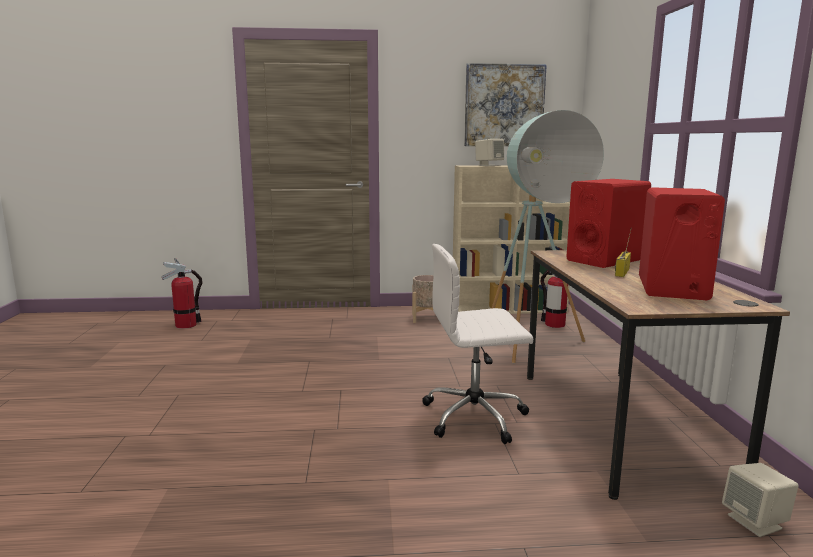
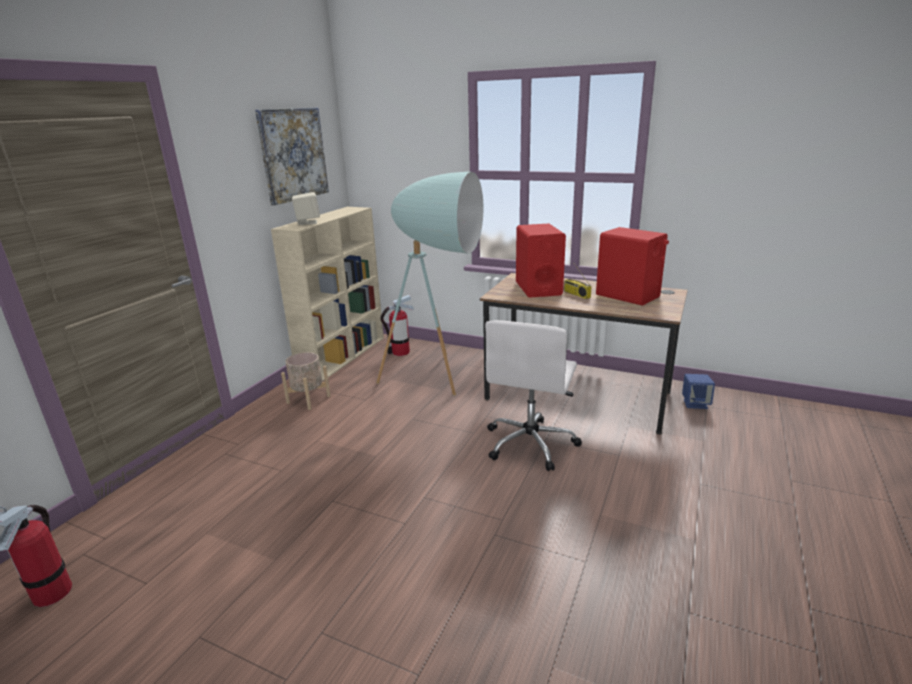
camera: 60 degrees left, 10 degrees up
beige speaker [722,463,799,537] -> blue speaker [682,374,715,409]

